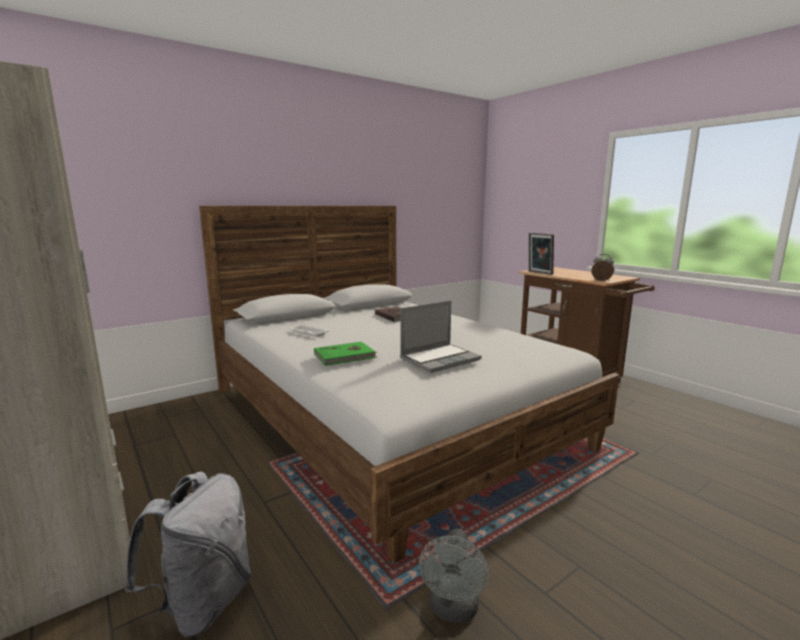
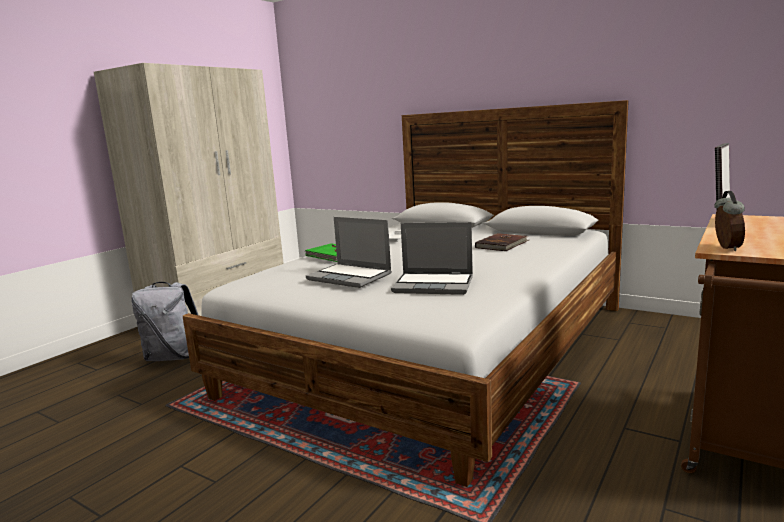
camera: 70 degrees right, 0 degrees up
grey fan [419,529,489,623] -> none
none -> laptop [391,222,473,295]

